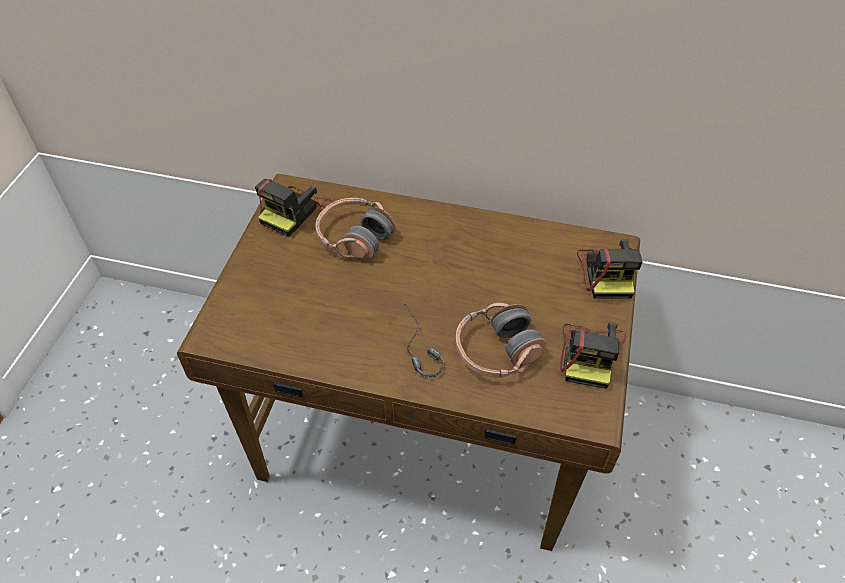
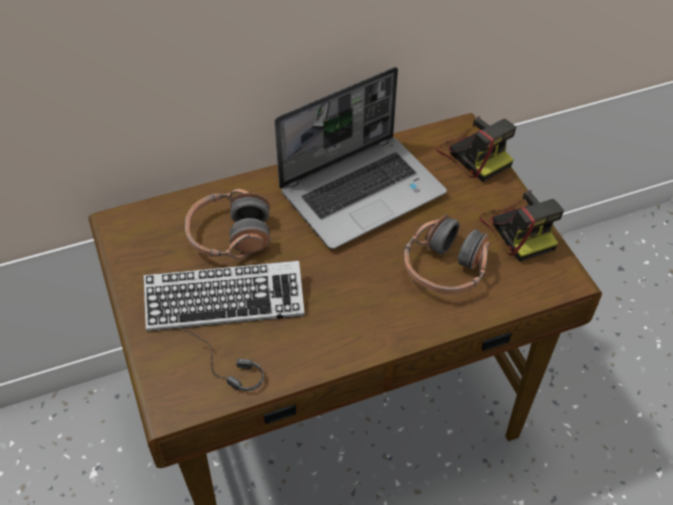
camera: 35 degrees left, 0 degrees up
camera [255,179,332,237] -> none
headphones [403,304,444,378] -> headphones moved to [183,330,264,391]
none -> keyboard [143,261,305,332]
none -> laptop [274,67,447,249]

